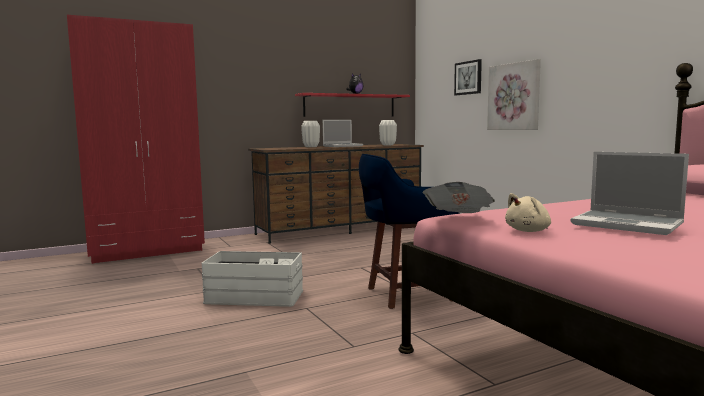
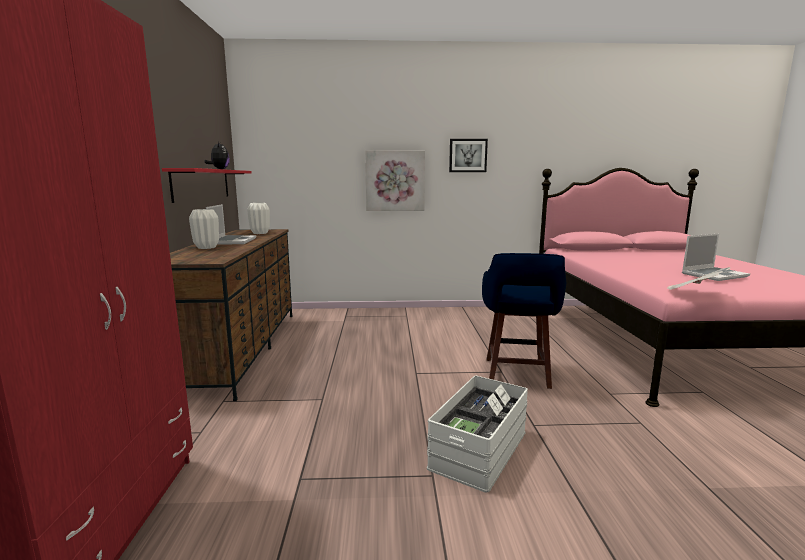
camera: 65 degrees left, 5 degrees up
picture [454,59,482,95] -> picture moved to [449,139,488,172]
beige plush toy [505,193,551,232] -> none

